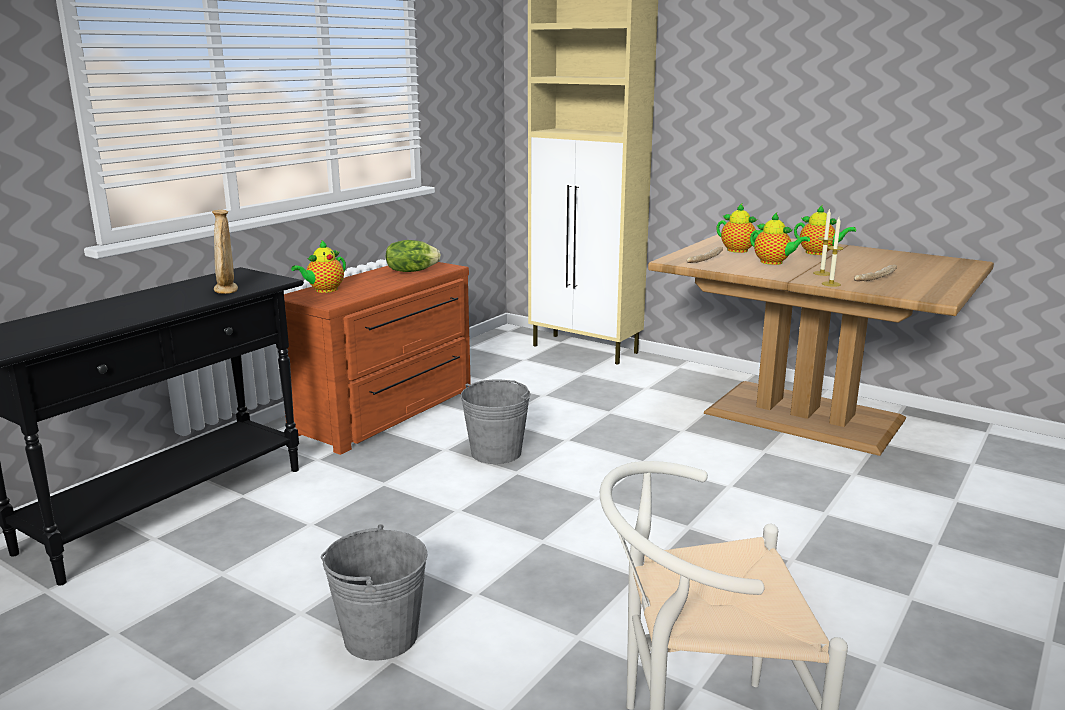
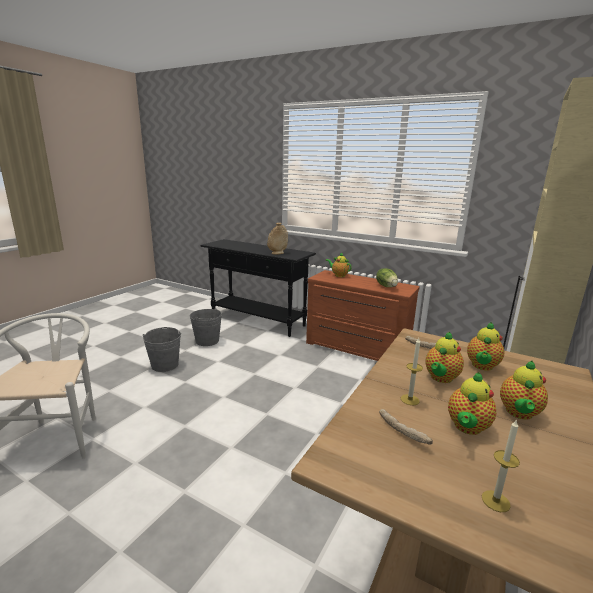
camera: 85 degrees right, 0 degrees up
grey bucket [460,379,530,464] -> grey bucket moved to [190,308,222,346]
candle [822,218,844,287] -> candle moved to [482,419,520,512]
none -> teapot [448,372,496,435]

